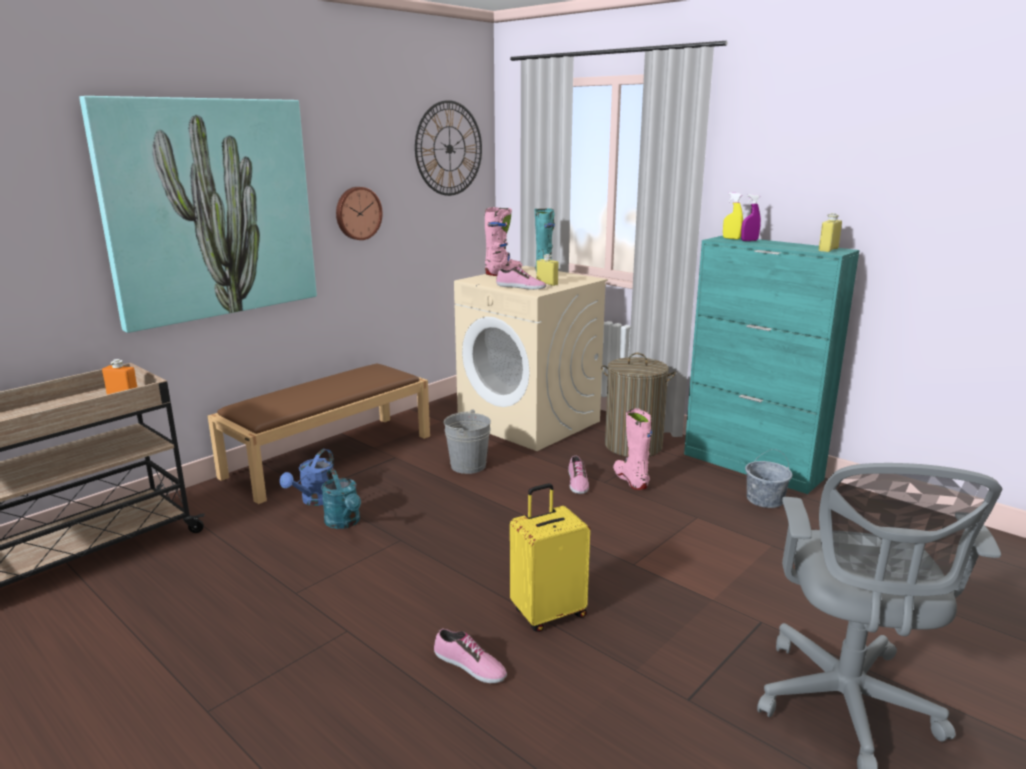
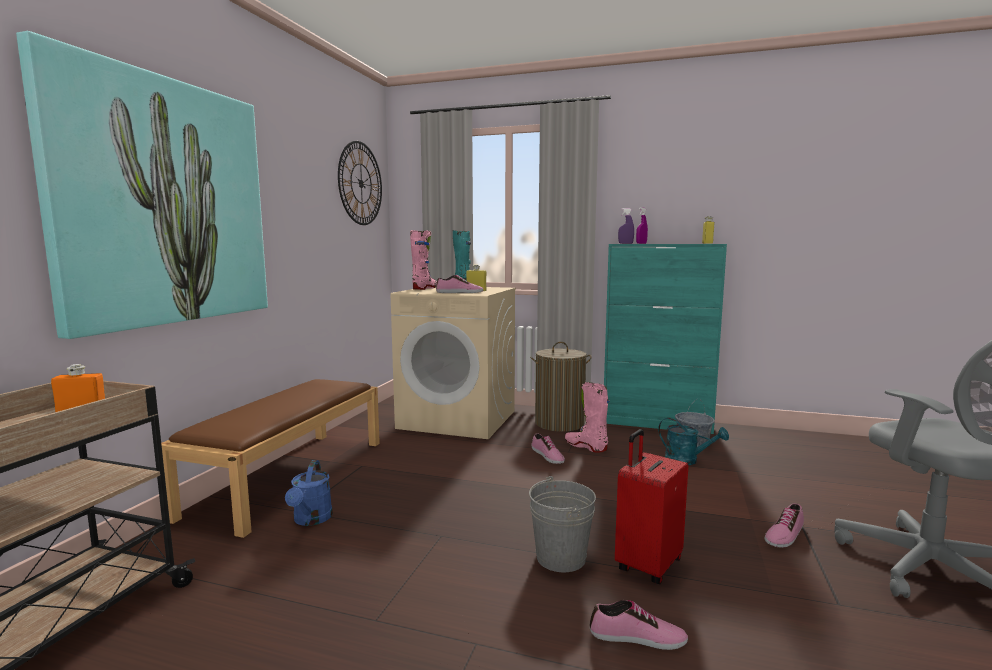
camera: 25 degrees left, 10 degrees down
turquoise watering can [321,469,361,529] -> turquoise watering can moved to [658,418,729,465]
wall clock [336,187,383,240] -> none
grey bucket [444,409,491,474] -> grey bucket moved to [529,476,596,572]
yellow suitcase [510,483,590,632] -> red suitcase [615,429,688,584]
yellow spray bottle [723,192,743,240] -> purple spray bottle [618,208,634,244]
none -> shoe [764,503,804,548]

